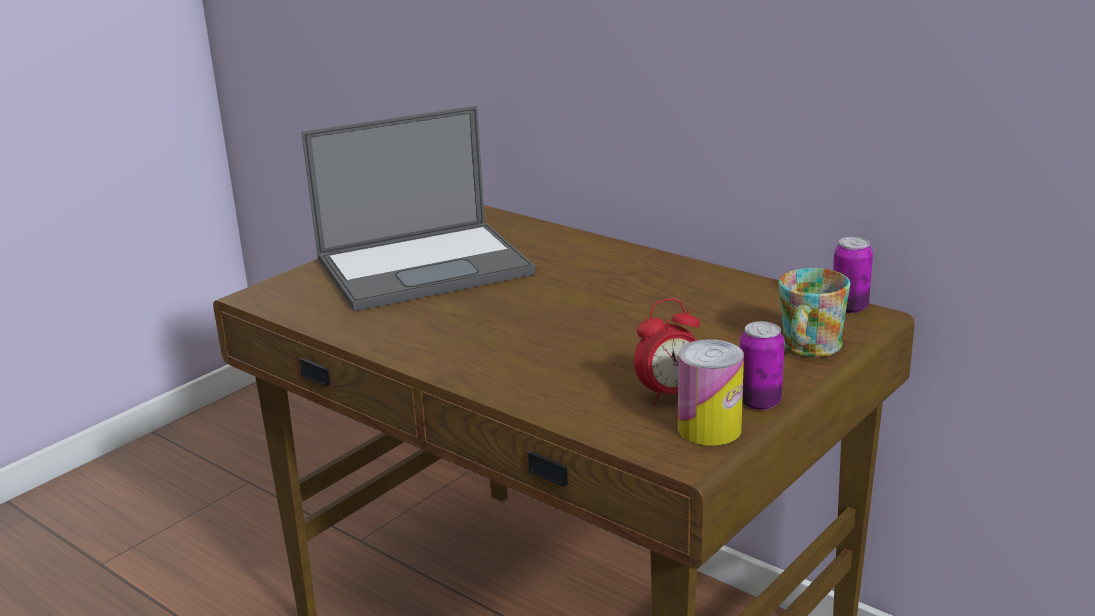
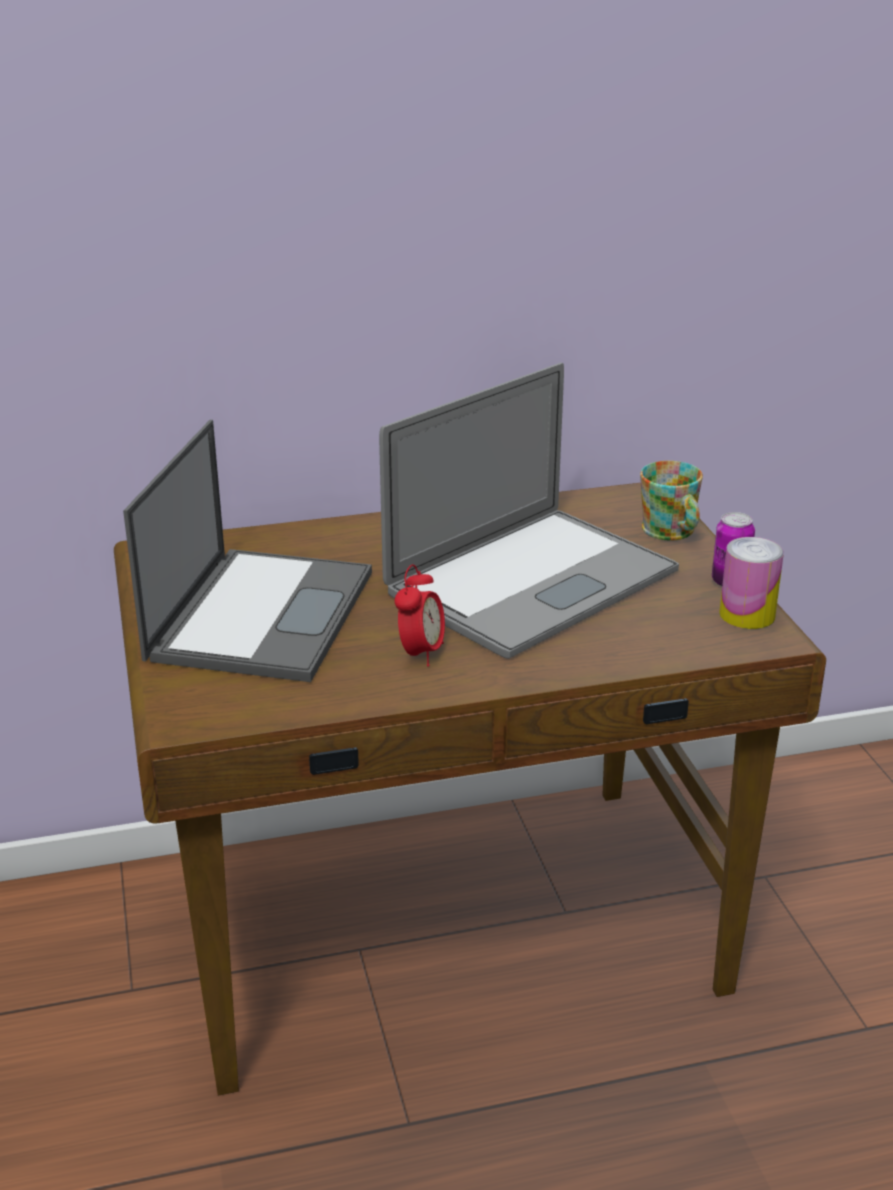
camera: 55 degrees left, 5 degrees up
alarm clock [634,299,700,405] -> alarm clock moved to [394,564,445,666]
can [833,237,873,313] -> none
none -> laptop [379,363,679,659]

